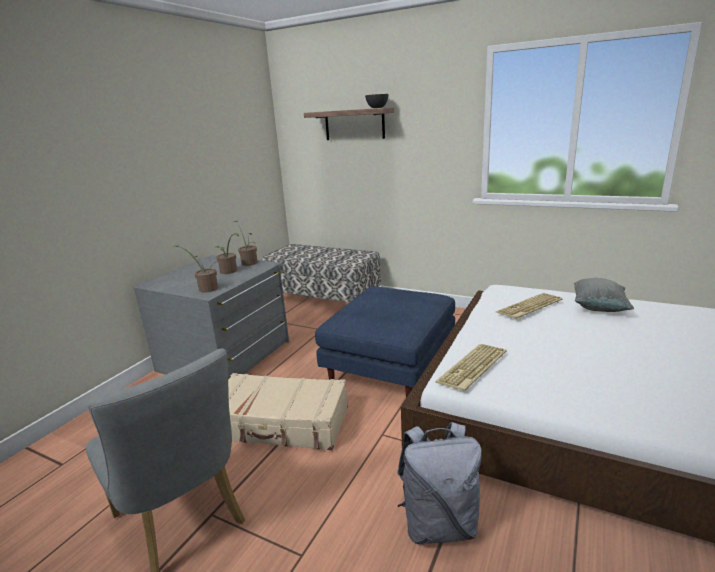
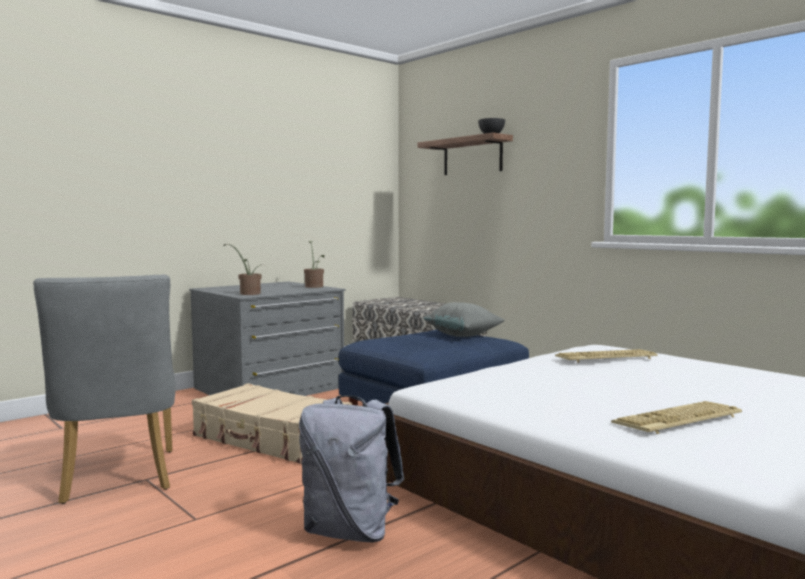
camera: 20 degrees right, 15 degrees down
potted plant [215,233,239,274] -> none
keyboard [435,344,506,391] -> keyboard moved to [611,401,742,434]
grey pillow [574,278,634,312] -> grey pillow moved to [424,302,505,337]

